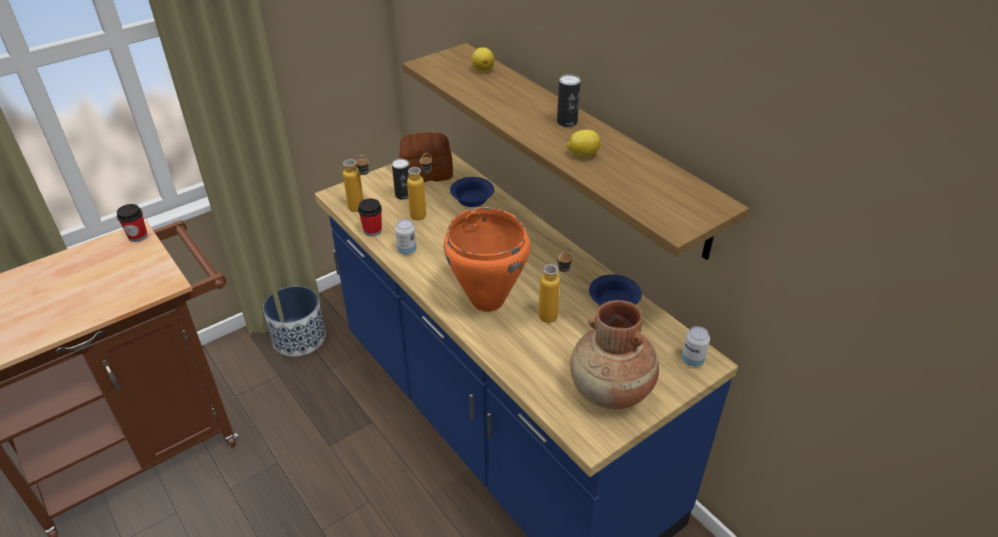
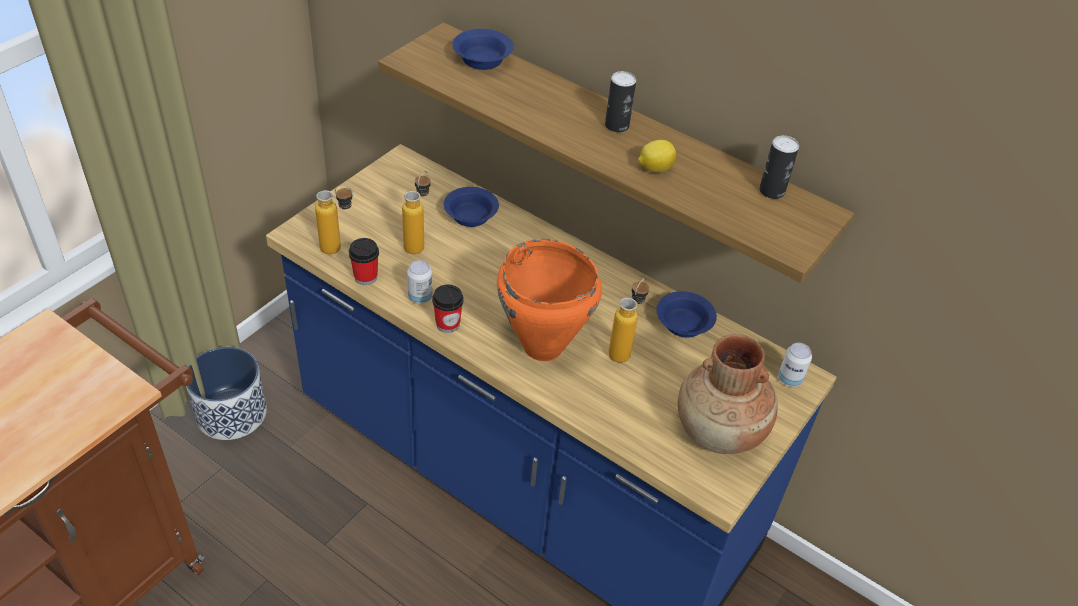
camera: 20 degrees left, 5 degrees up
cup [117,204,148,242] -> cup moved to [432,284,464,333]
can [392,158,409,200] -> can moved to [759,135,799,199]
bread [399,132,453,182] -> none
lemon [472,47,495,72] -> blue bowl [452,29,513,70]

